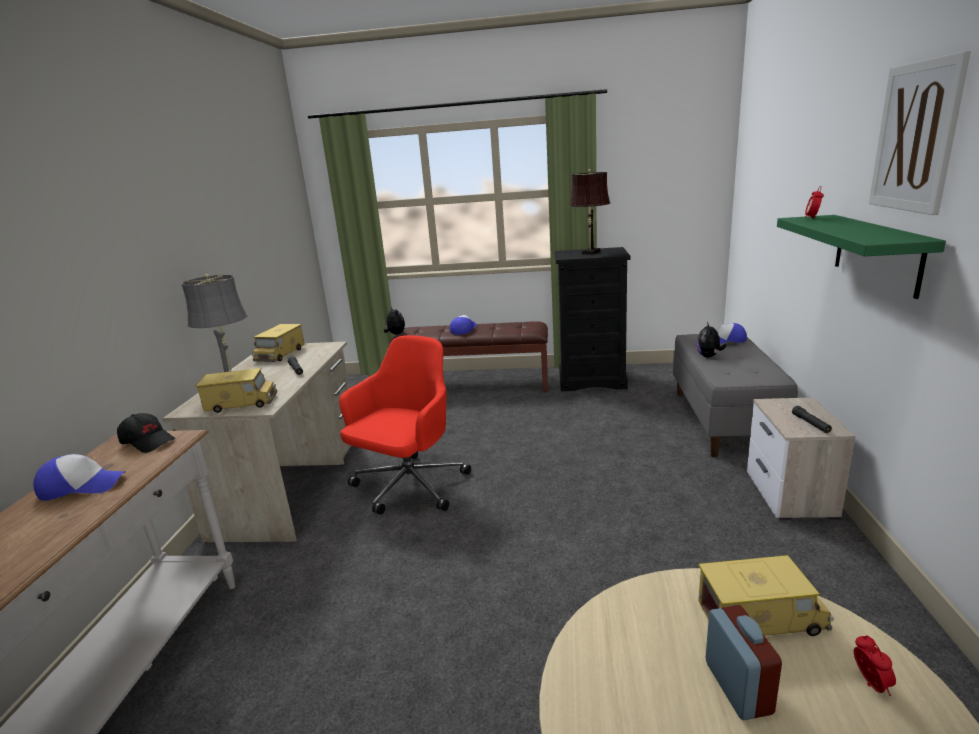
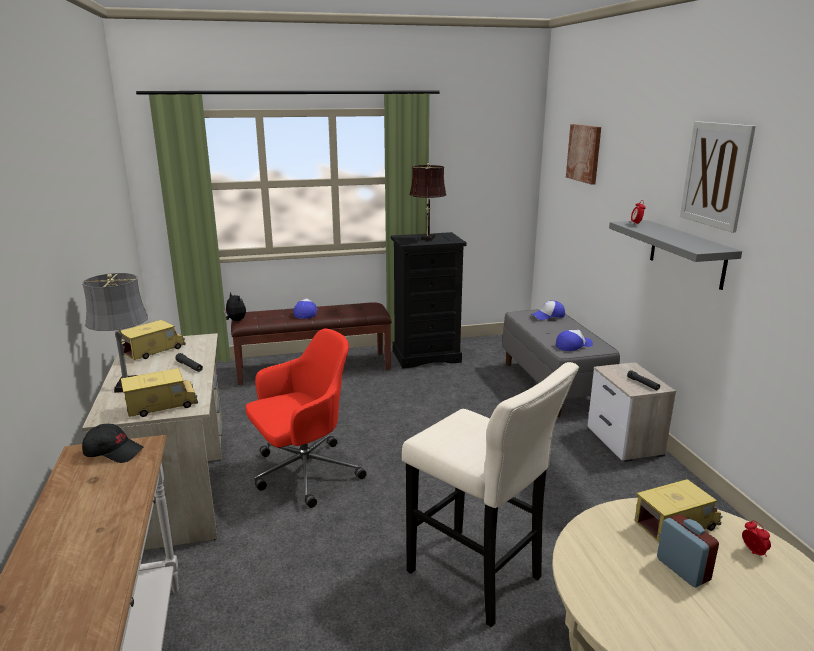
camera: 20 degrees left, 0 degrees up
cap [34,454,126,501] -> cap moved to [556,330,593,351]
toy truck [252,324,305,362] -> toy truck turned 135 degrees counterclockwise [121,320,186,360]
red office chair [339,335,471,515] -> red office chair turned 45 degrees clockwise [246,329,367,508]
plush toy [697,322,726,357] -> none
green shelf [777,215,946,299] -> grey shelf [609,220,742,290]
none -> beige stool [402,362,579,628]
none -> picture [566,124,601,184]

